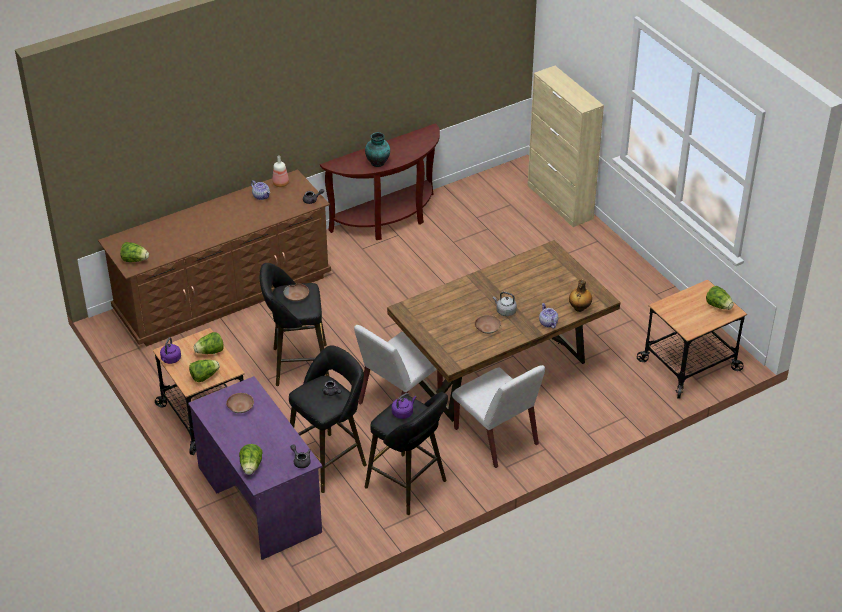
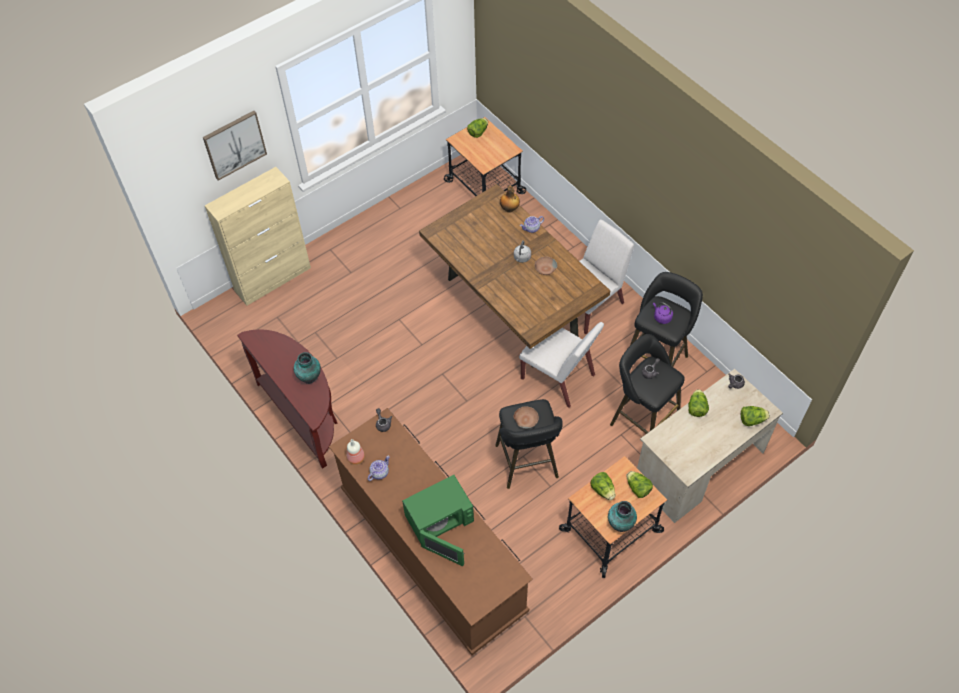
camera: 95 degrees left, 15 degrees up
lettuce [120,242,149,262] -> lettuce moved to [688,389,709,417]
purple kettle [160,337,181,364] -> vase [608,501,637,532]
purple desk [188,376,323,560] -> beige desk [637,369,783,523]
brown bowl [226,393,254,413] -> none
none -> picture [203,111,267,181]
none -> green microwave [402,475,474,566]

